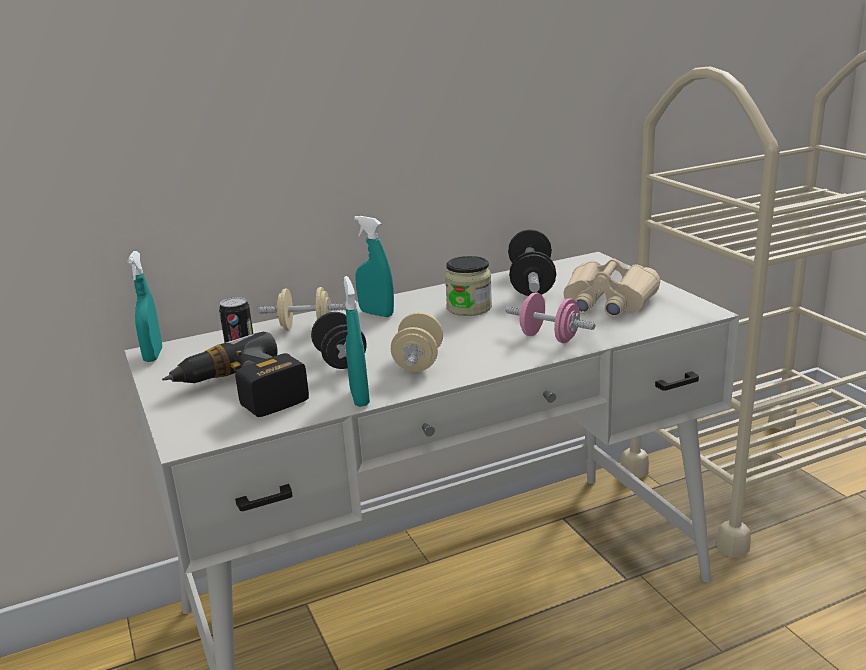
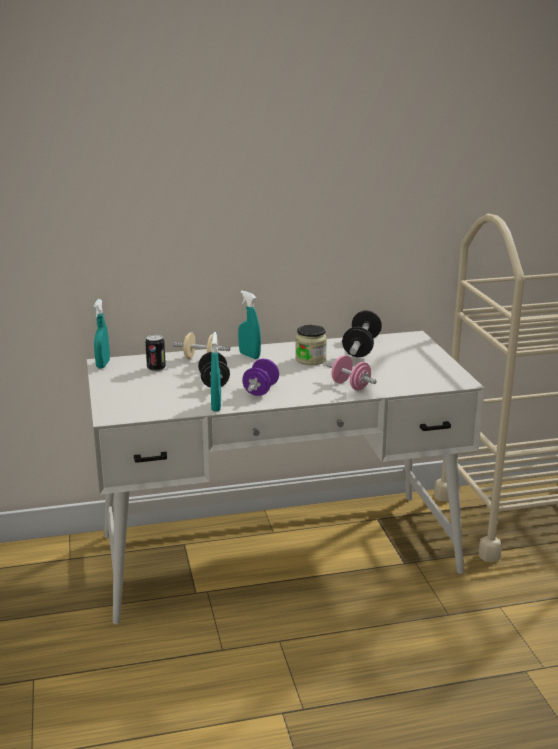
camera: 10 degrees right, 0 degrees up
power drill [162,332,309,417] -> none
beige dumbbell [391,312,443,372] -> purple dumbbell [242,359,279,396]
beige binoculars [563,258,660,317] -> none

